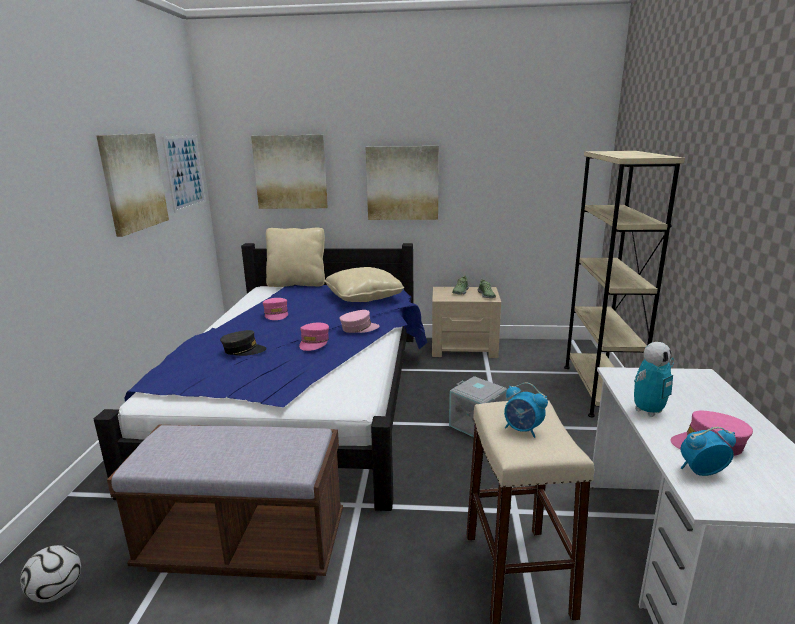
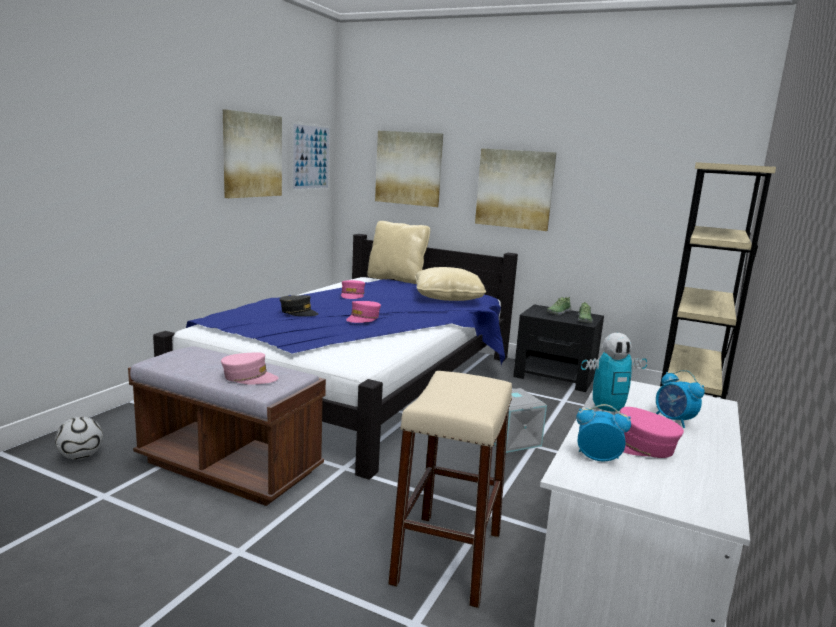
camera: 20 degrees right, 5 degrees down
pink cap [339,310,380,333] -> pink cap moved to [221,352,279,385]
beige nightstand [432,287,501,358] -> black nightstand [513,305,604,392]
alarm clock [504,383,548,438] -> alarm clock moved to [656,370,705,428]

